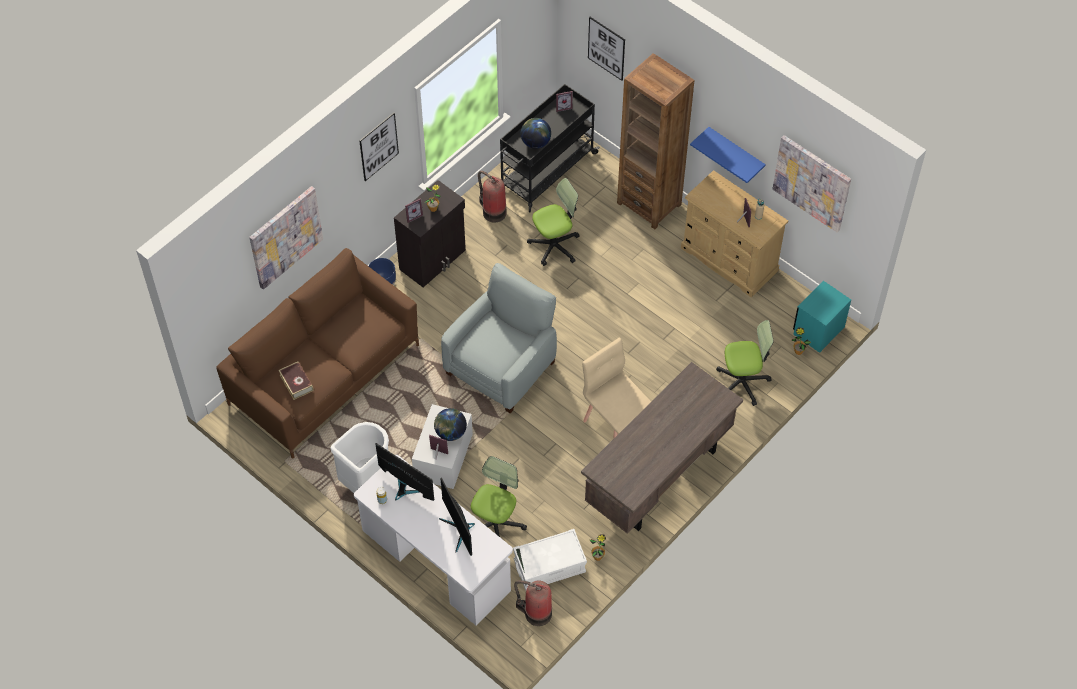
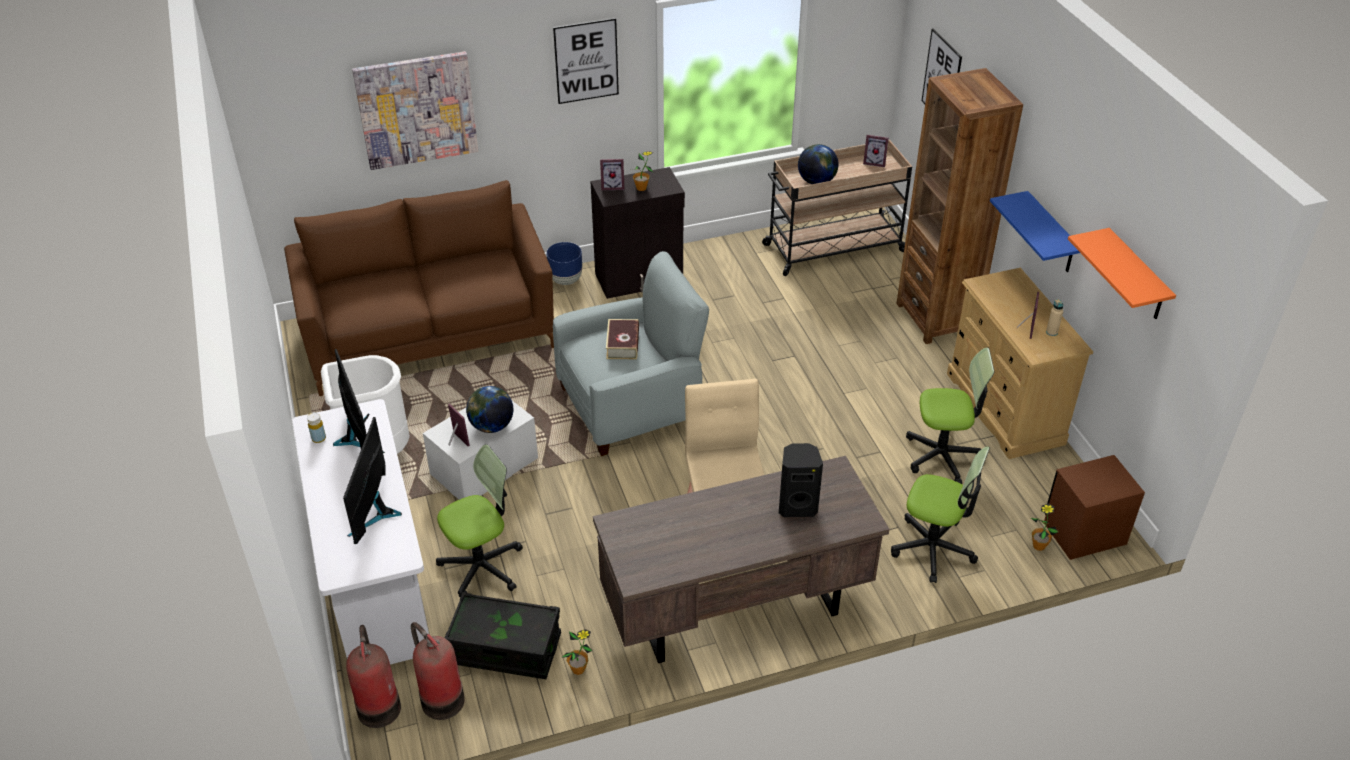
camera: 30 degrees right, 15 degrees down
book [279,361,314,400] -> book moved to [606,319,639,359]
fire extinguisher [478,171,506,222] -> fire extinguisher moved to [346,625,401,728]
black cart [500,84,600,212] -> beige cart [762,140,912,276]
white storage box [513,529,587,590] -> black storage box [444,592,561,679]
office chair [527,178,580,266] -> office chair moved to [906,348,995,484]
picture [773,135,851,232] -> orange shelf [1068,228,1176,319]
turquoise nightstand [793,281,851,353] -> brown nightstand [1044,455,1145,560]
none -> black speaker [779,443,823,517]

